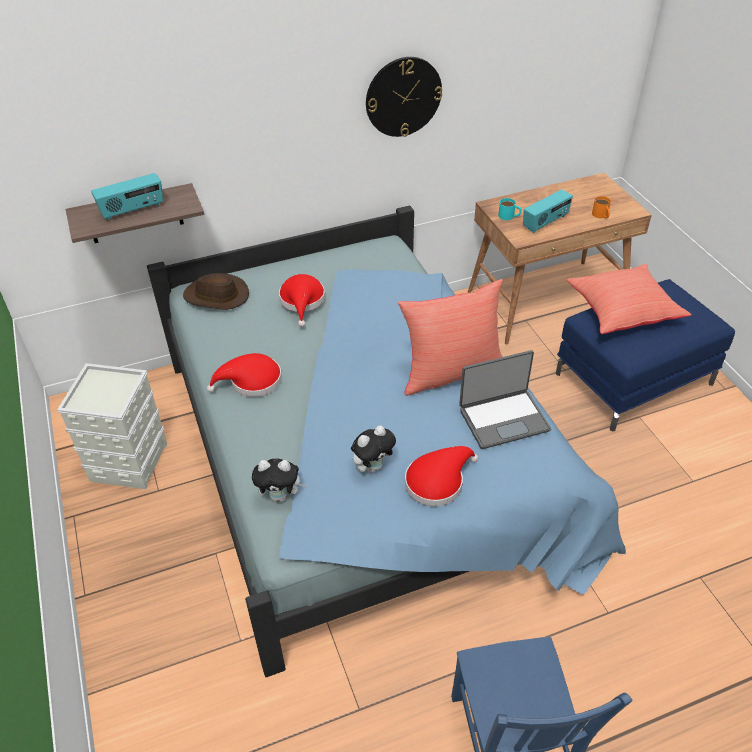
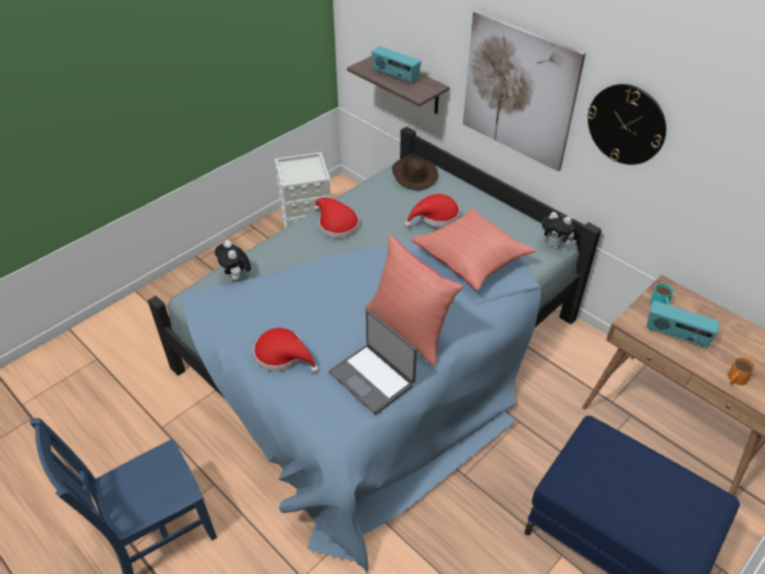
camera: 65 degrees right, 0 degrees up
plush toy [351,426,396,473] -> plush toy moved to [541,212,577,249]
red pillow [566,264,691,334] -> red pillow moved to [412,208,536,290]
none -> picture [463,11,586,172]

